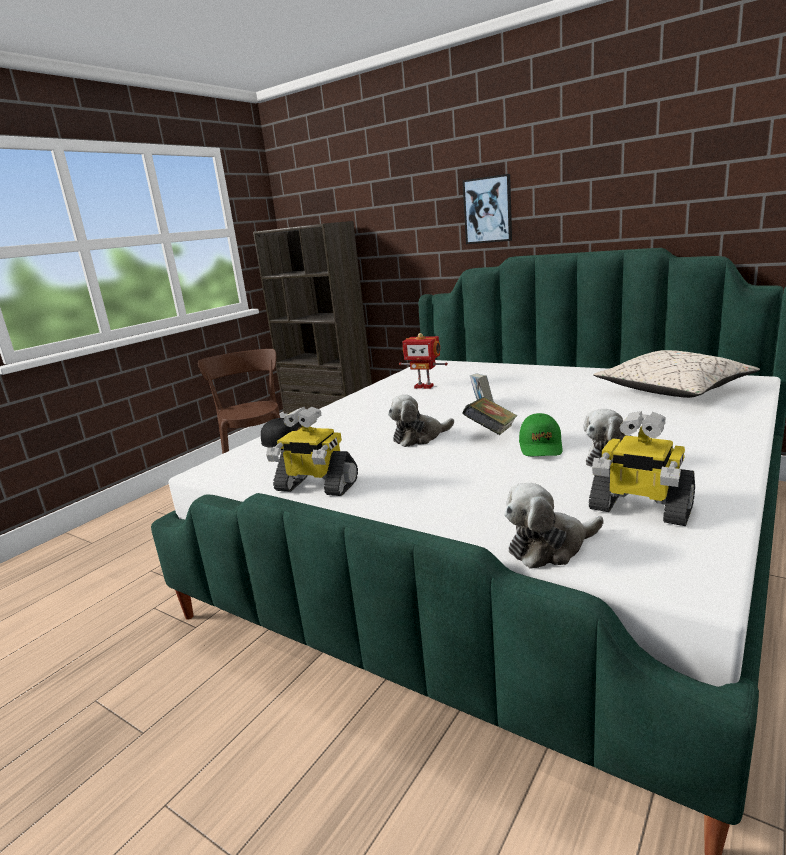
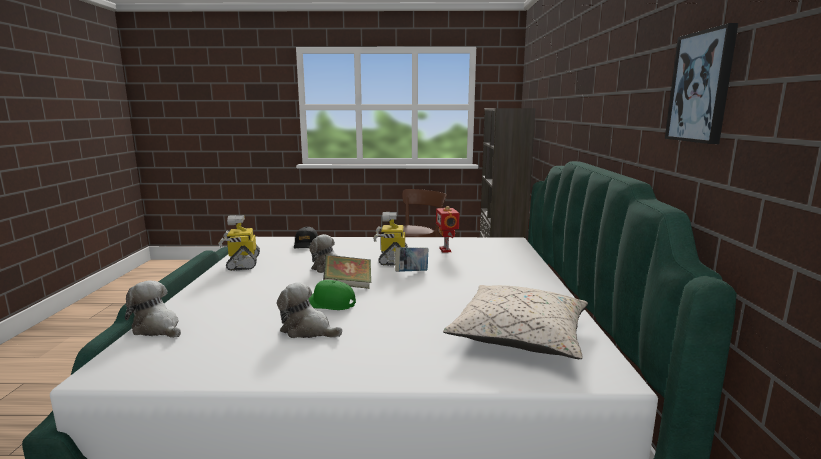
camera: 55 degrees right, 5 degrees down
picture [463,174,512,244] -> picture moved to [665,23,738,144]
green cap [519,413,563,456] -> green cap turned 45 degrees clockwise [308,280,356,310]
toy robot [589,411,695,526] -> toy robot moved to [373,212,407,266]

